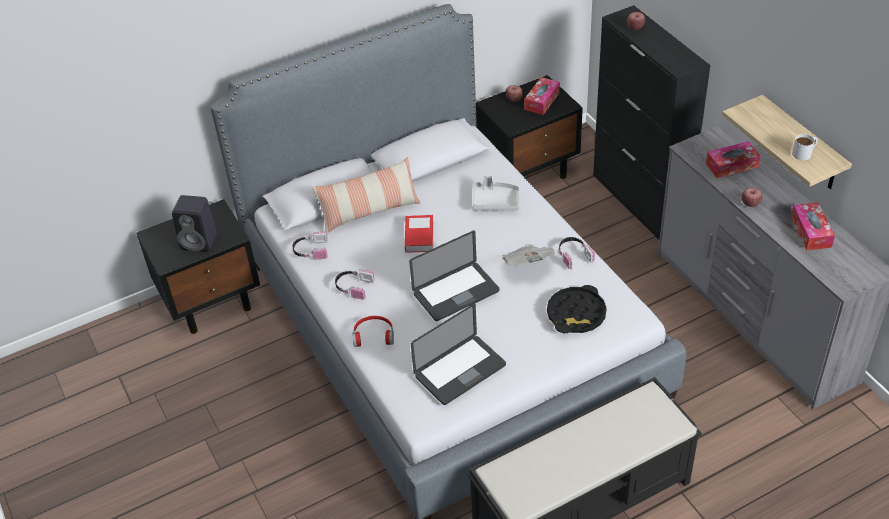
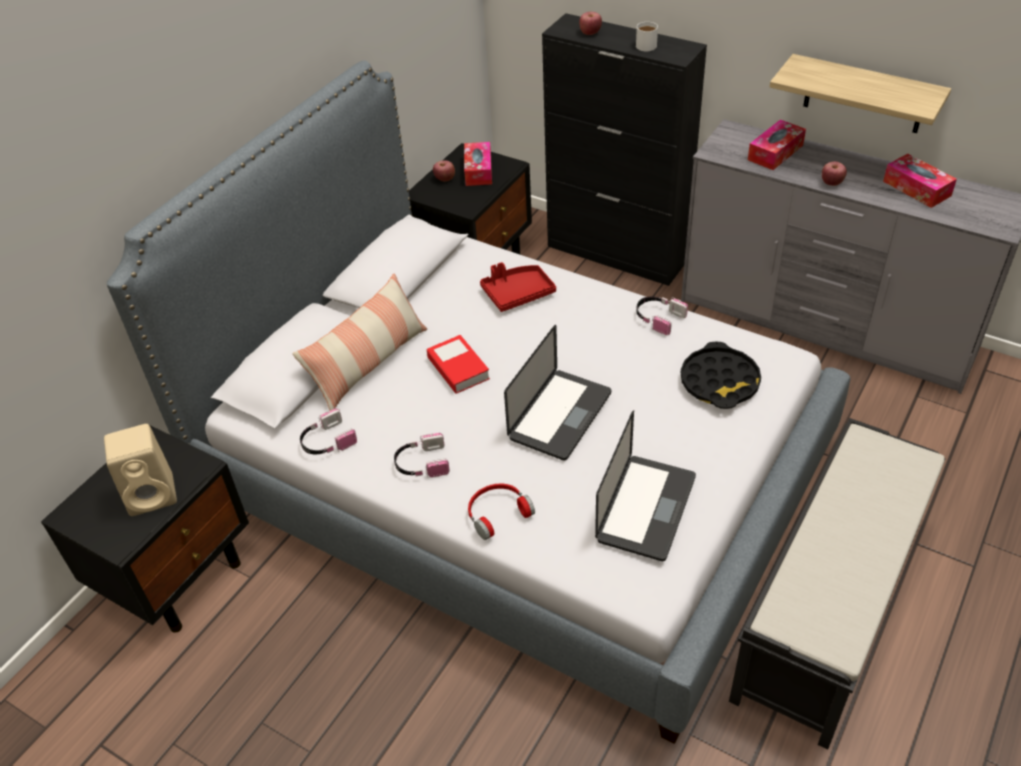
camera: 30 degrees left, 0 degrees up
black speaker [172,195,217,252] -> beige speaker [104,424,177,516]
grey tray [472,175,520,210] -> red tray [480,262,556,312]
newspaper [502,244,555,266] -> none
white mug [792,134,818,160] -> white mug moved to [636,22,658,51]

